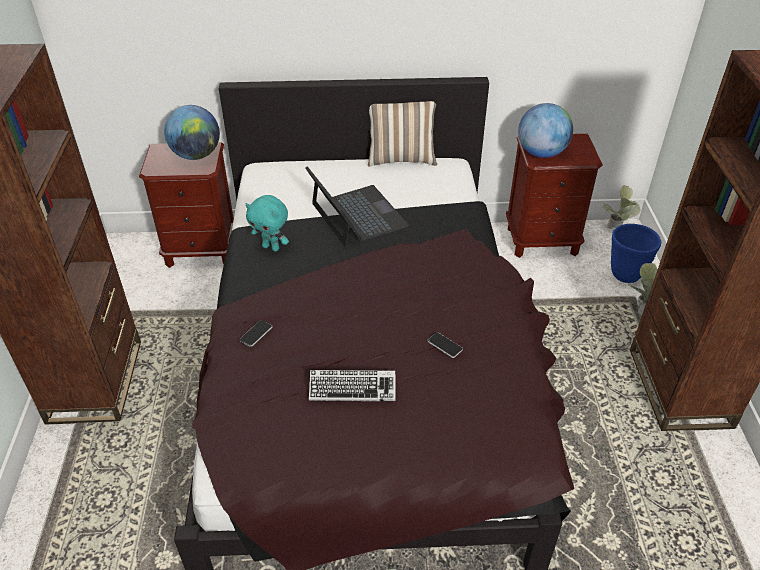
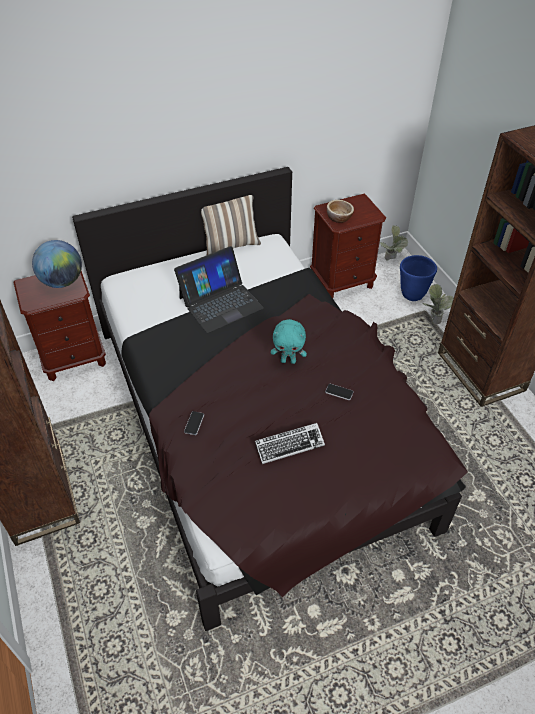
camera: 20 degrees left, 5 degrees up
turquoise plush toy [245,195,289,251] -> turquoise plush toy moved to [271,319,307,364]
laptop [305,166,409,247] -> laptop turned 105 degrees clockwise [174,246,264,333]
globe [518,103,573,158] -> bowl [327,200,354,223]

